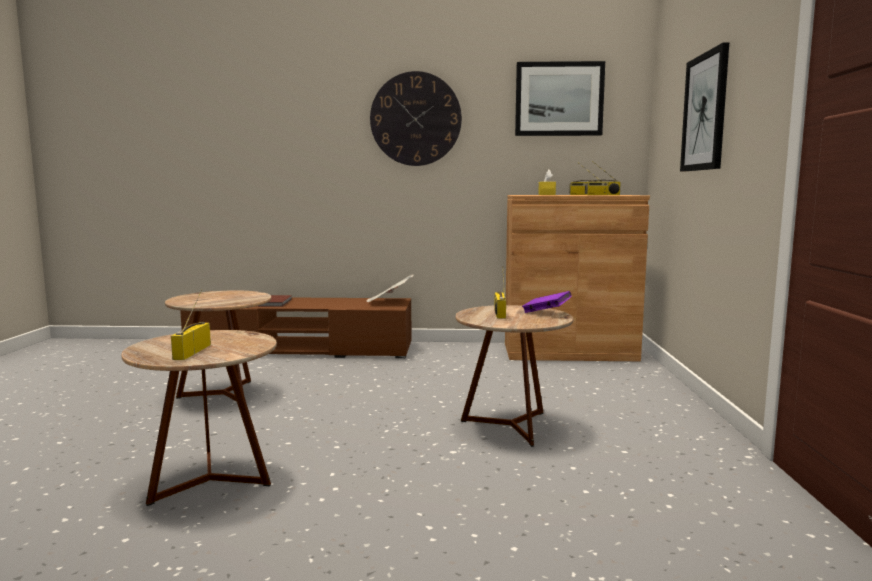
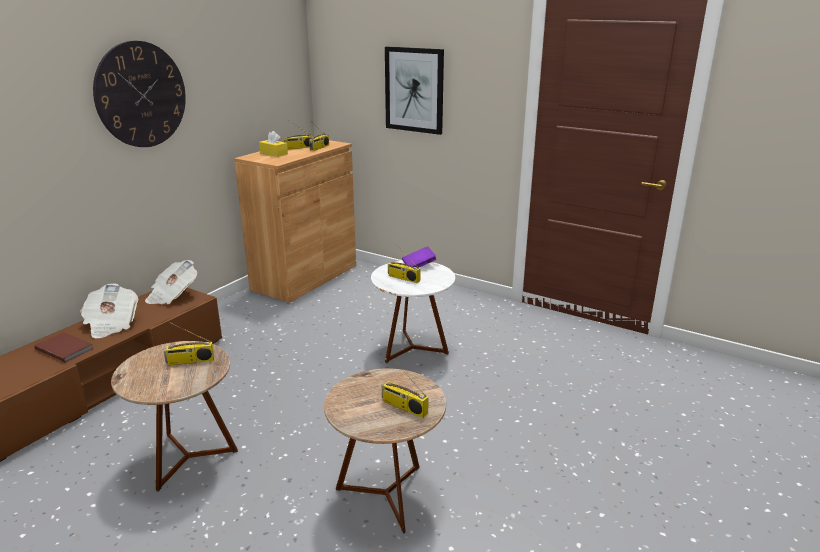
camera: 60 degrees left, 15 degrees up
brown side table [456,305,573,447] -> white side table [371,261,455,363]
picture [515,61,605,136] -> none
none -> newspaper [80,284,139,339]
none -> radio [164,323,214,365]

